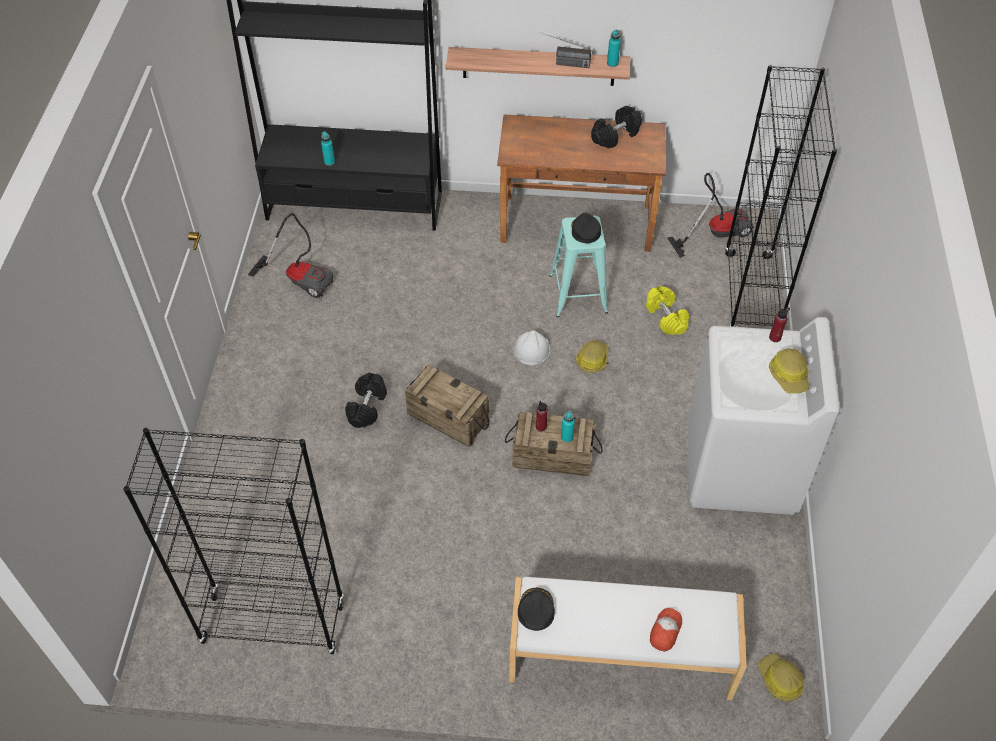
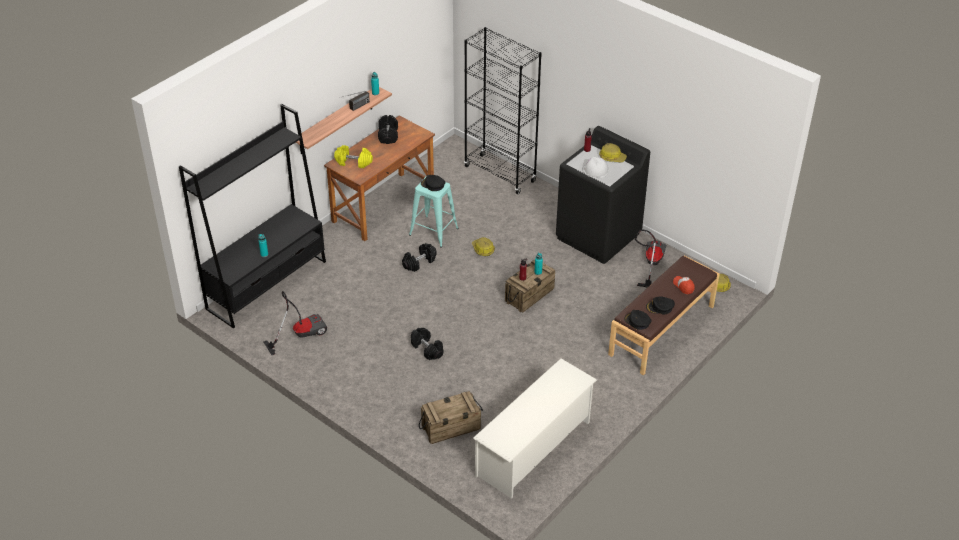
camera: 55 degrees left, 10 degrees down
black bookcase [123,428,345,654] -> white shoe rack [473,358,597,499]
crate [405,365,490,447] -> crate moved to [419,391,483,444]
white bench [509,577,747,700] -> brown bench [608,255,720,375]
white hard hat [513,330,551,365] -> white hard hat moved to [582,157,609,178]
yellow dumbbell [646,286,689,335] -> yellow dumbbell moved to [334,145,373,168]
vacuum cleaner [667,173,754,258] -> vacuum cleaner moved to [635,230,667,287]
white washing machine [688,317,840,515] -> black washing machine [556,126,650,264]
none -> black dumbbell [402,243,437,272]
none -> black cap [646,296,675,314]

